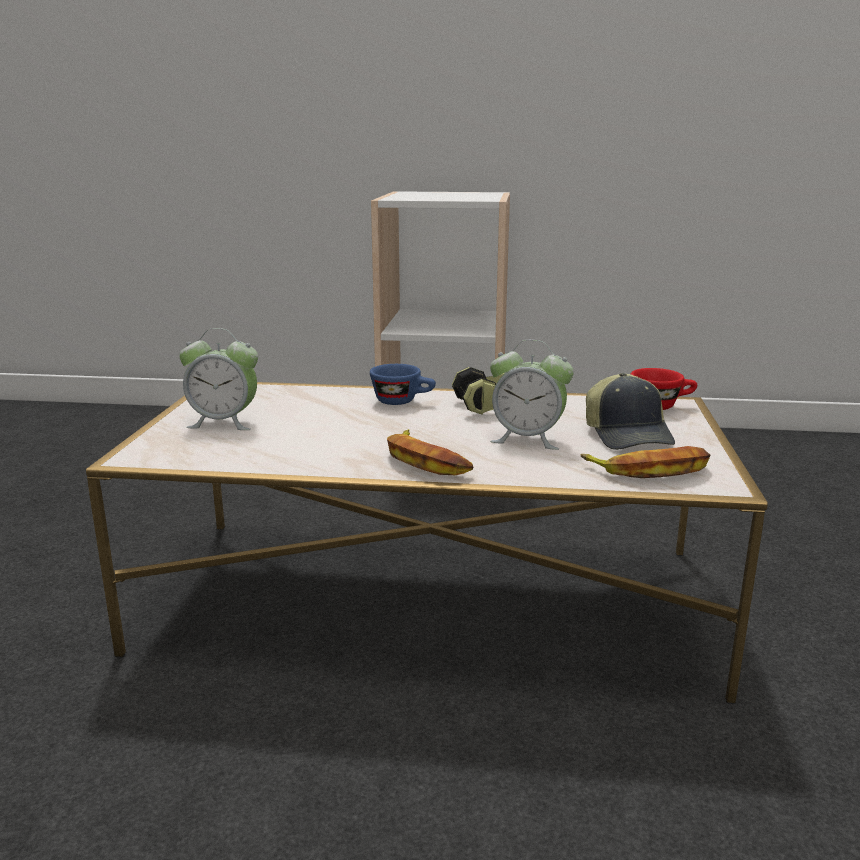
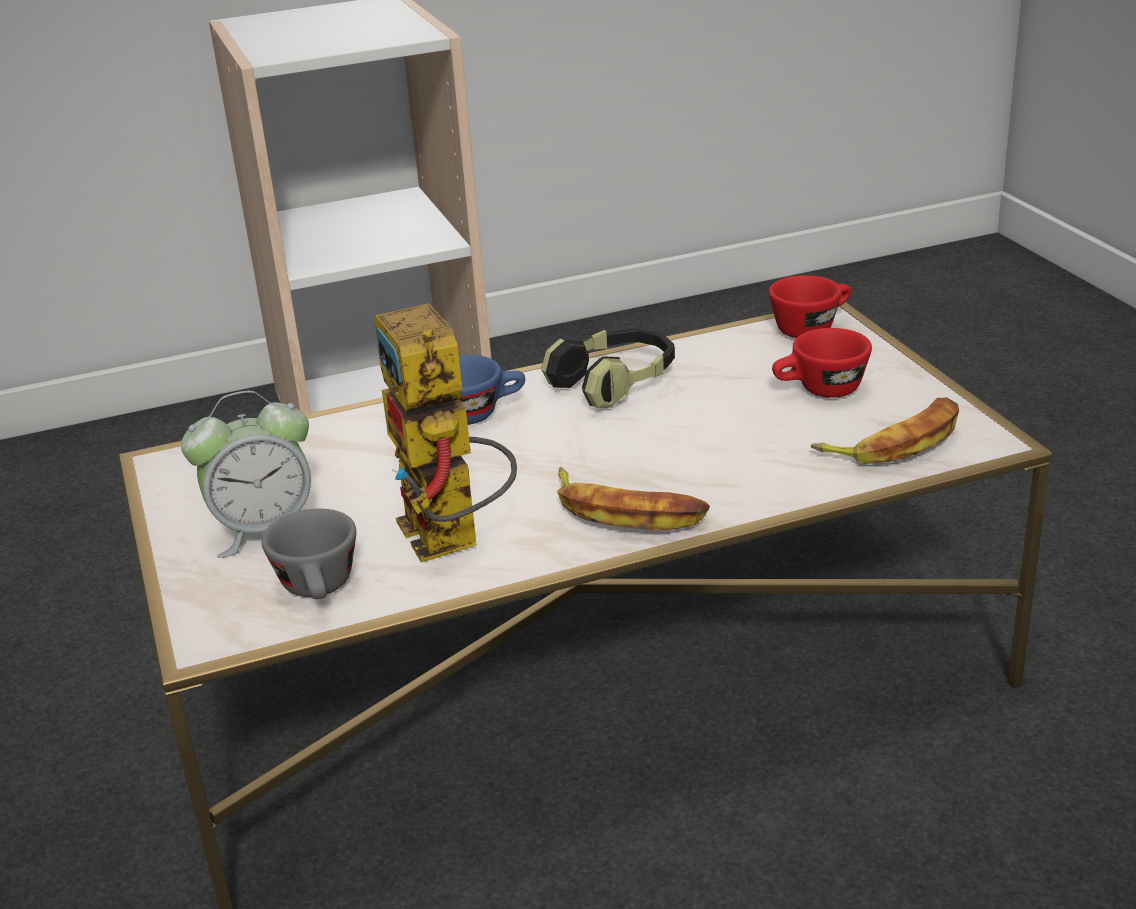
camera: 25 degrees left, 10 degrees up
alarm clock [490,340,574,450] -> none
cap [586,373,675,450] -> red cup [772,328,872,398]
none -> grey cup [262,508,356,599]
none -> toy robot [374,303,517,563]

